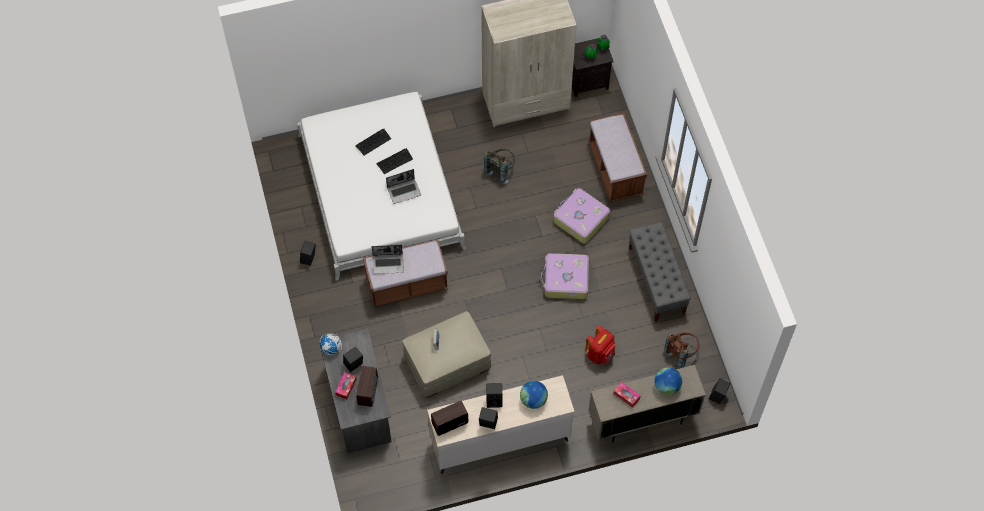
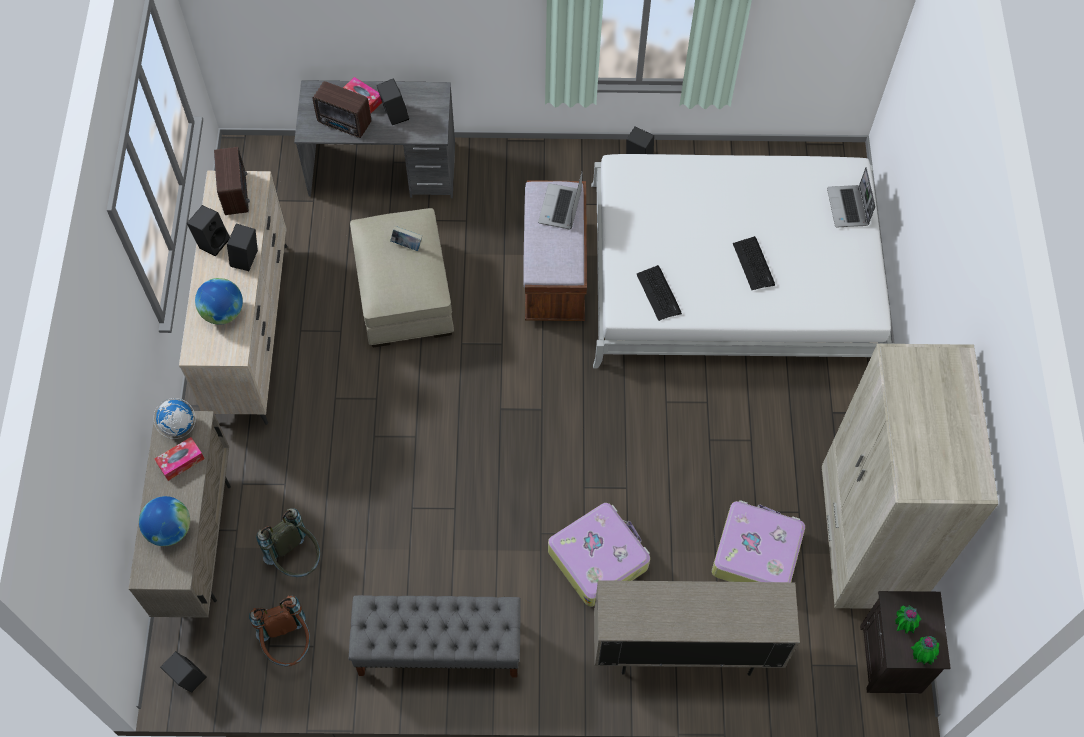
camera: 105 degrees right, 0 degrees up
globe [320,333,342,355] -> globe moved to [154,398,196,439]
keyboard [356,129,391,155] -> keyboard moved to [636,265,682,321]
laptop [386,169,421,204] -> laptop moved to [827,167,875,227]
grey backpack [484,149,515,184] -> grey backpack moved to [256,508,320,577]
suitcase [540,253,589,299] -> suitcase moved to [712,500,805,582]
red backpack [585,325,615,365] -> none
brown bench [588,113,647,202] -> beige cabinet [594,580,800,676]

